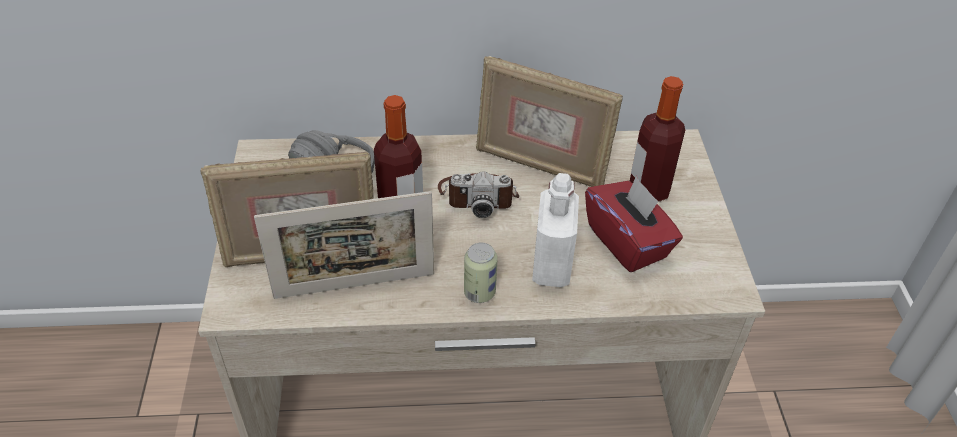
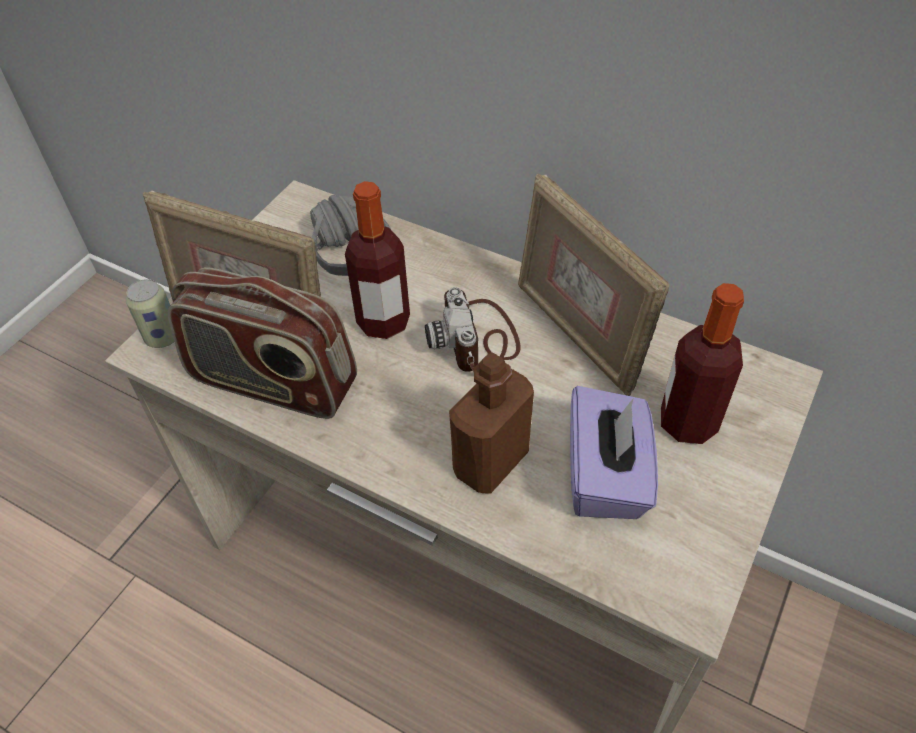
camera: 35 degrees right, 5 degrees up
picture frame [254,191,434,299] -> radio [168,267,357,419]
camera [438,171,519,218] -> camera turned 45 degrees clockwise [425,287,521,372]
can [464,243,498,303] -> can moved to [126,279,174,348]
white bottle [532,173,579,287] -> brown bottle [449,353,534,494]
red tissue box [585,176,683,272] -> purple tissue box [570,386,658,519]

